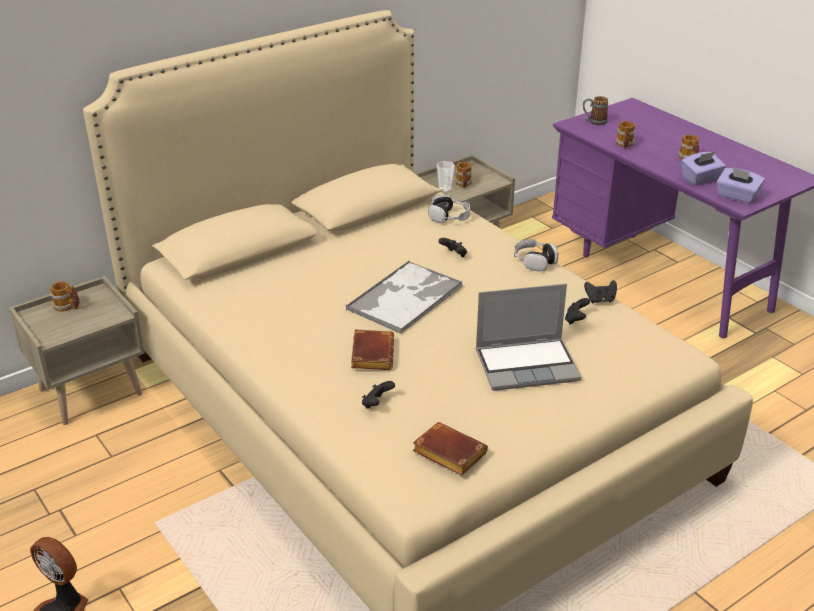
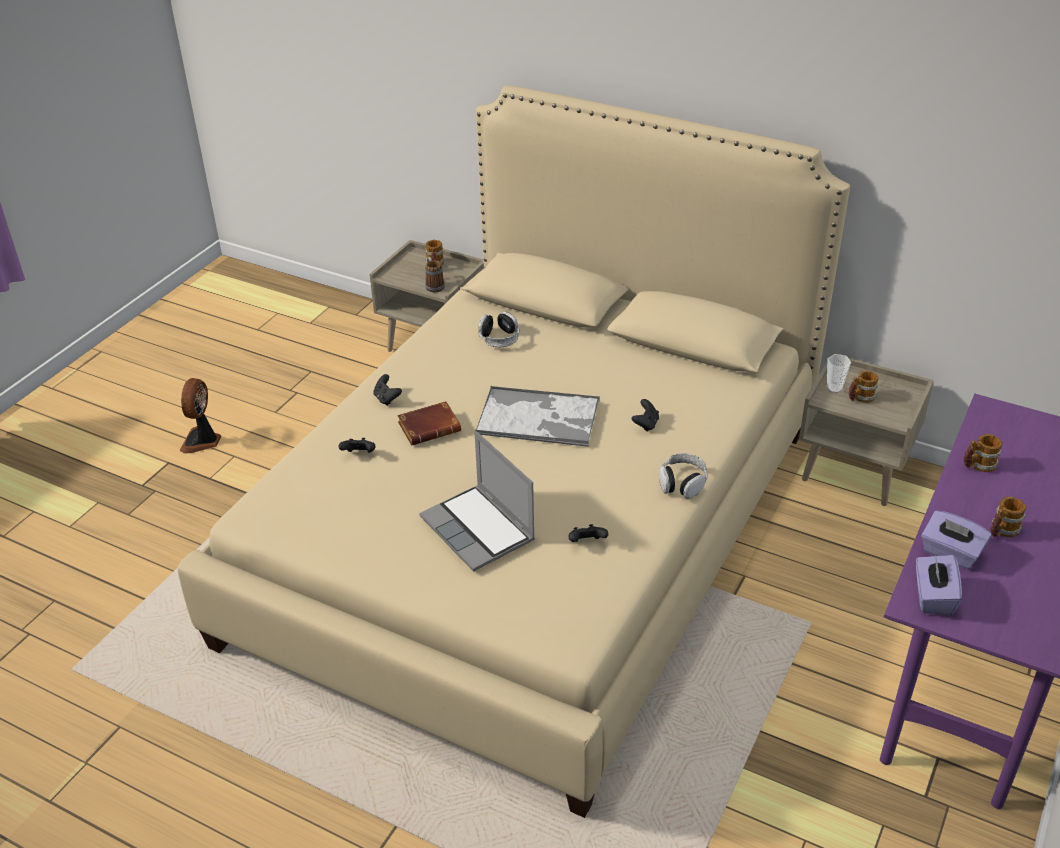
camera: 65 degrees right, 5 degrees up
brown book [412,422,488,476] -> none
headphones [428,195,470,223] -> headphones moved to [478,312,520,347]
mug [583,96,608,125] -> mug moved to [425,257,445,292]
black game controller [584,280,617,303] -> black game controller moved to [373,374,402,406]

